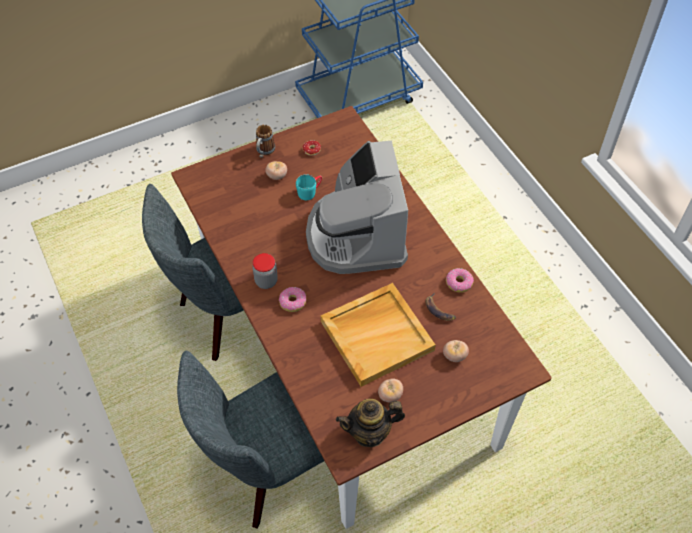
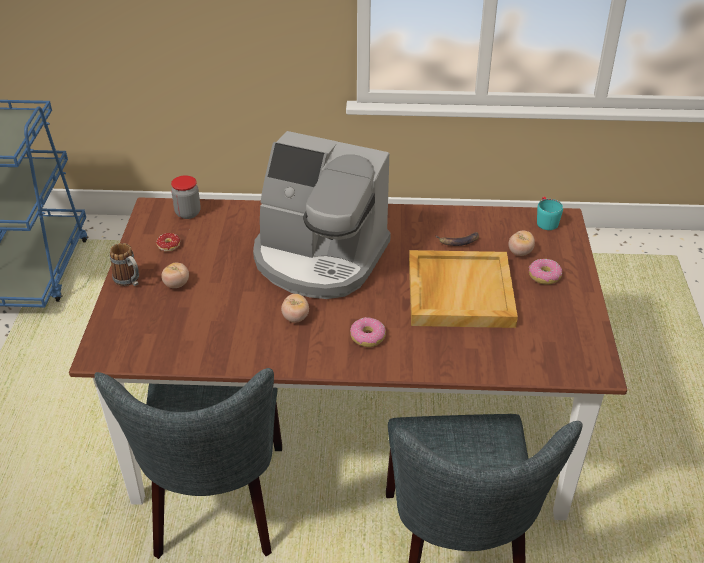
camera: 60 degrees left, 15 degrees down
jar [252,253,278,289] -> jar moved to [171,175,201,219]
turquoise mug [296,174,322,200] -> turquoise mug moved to [537,197,563,230]
teapot [336,399,405,447] -> none
tomato [378,378,403,402] -> tomato moved to [281,294,309,323]
donut [446,268,474,293] -> donut moved to [529,259,562,285]

